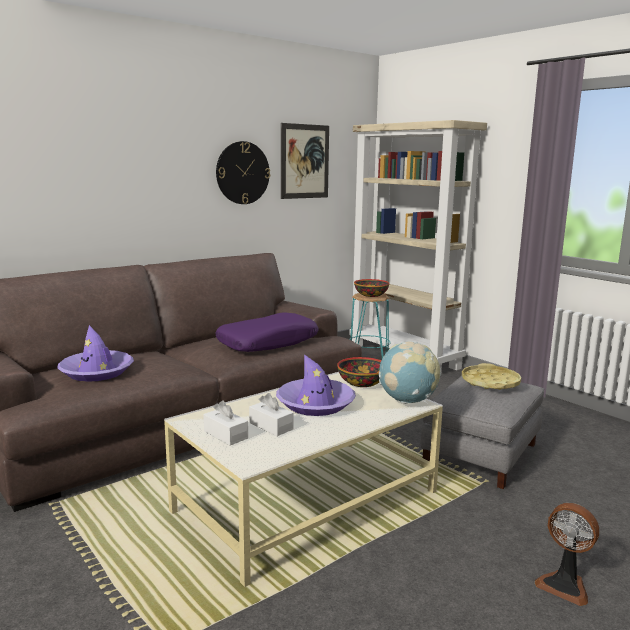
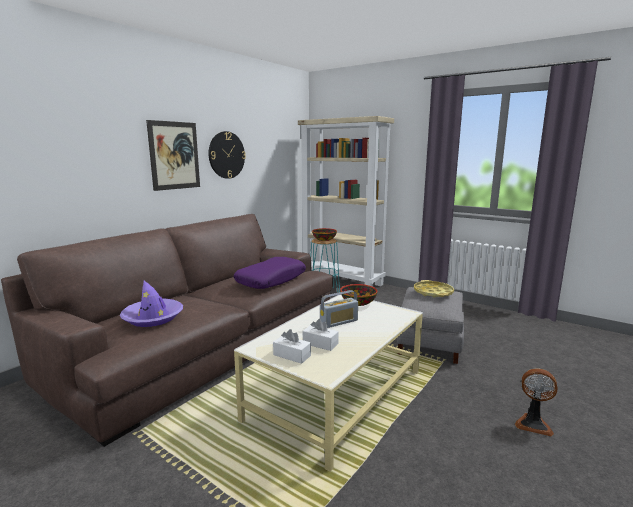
camera: 15 degrees left, 0 degrees up
purple hat [276,354,356,416] -> radio [320,290,358,328]
picture [281,123,329,199] -> picture moved to [146,120,200,191]
globe [379,341,440,404] -> none

